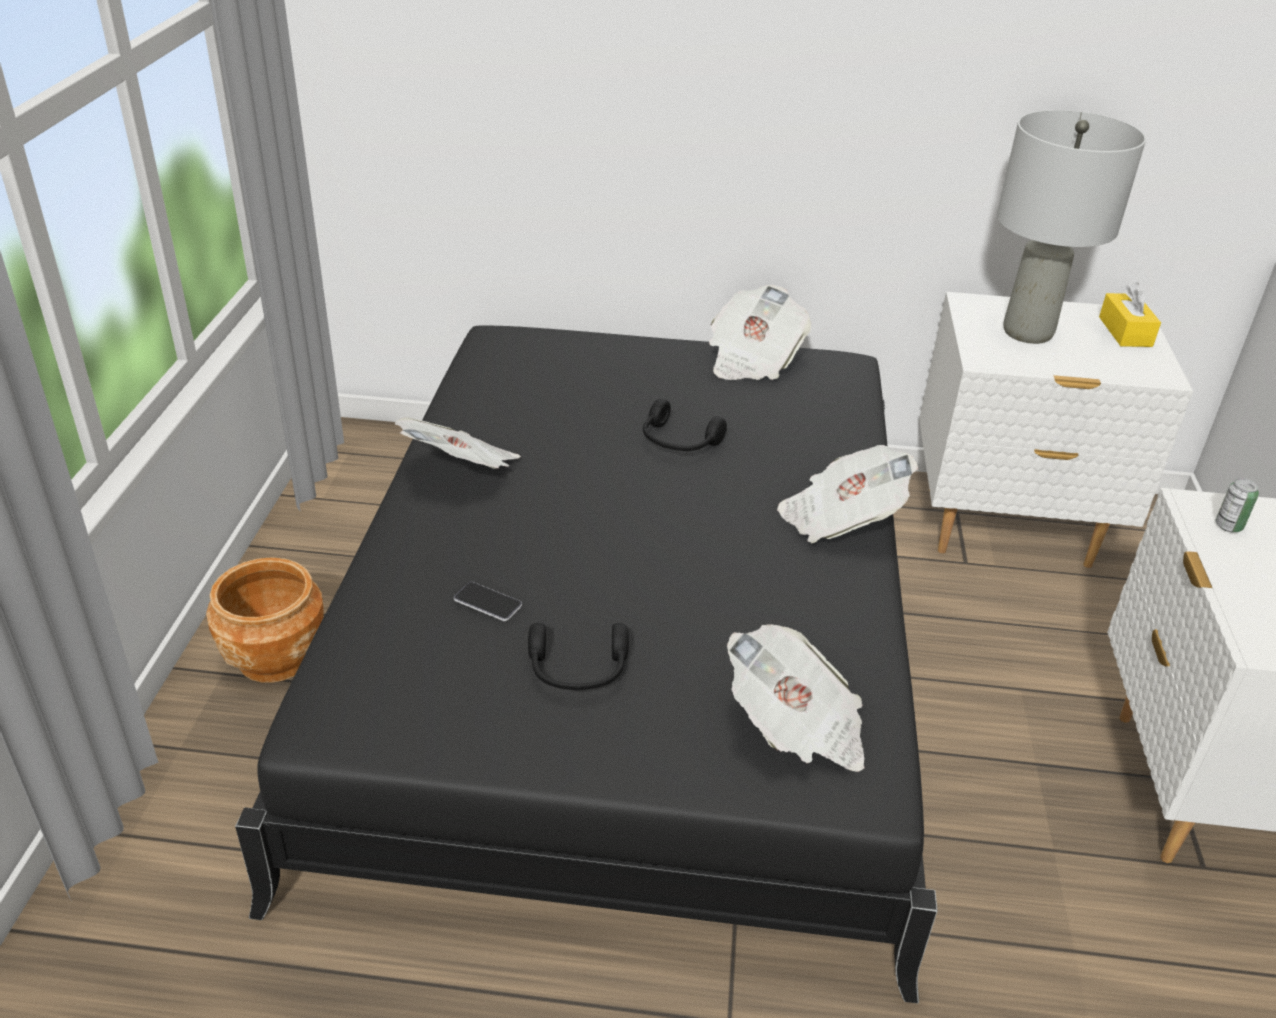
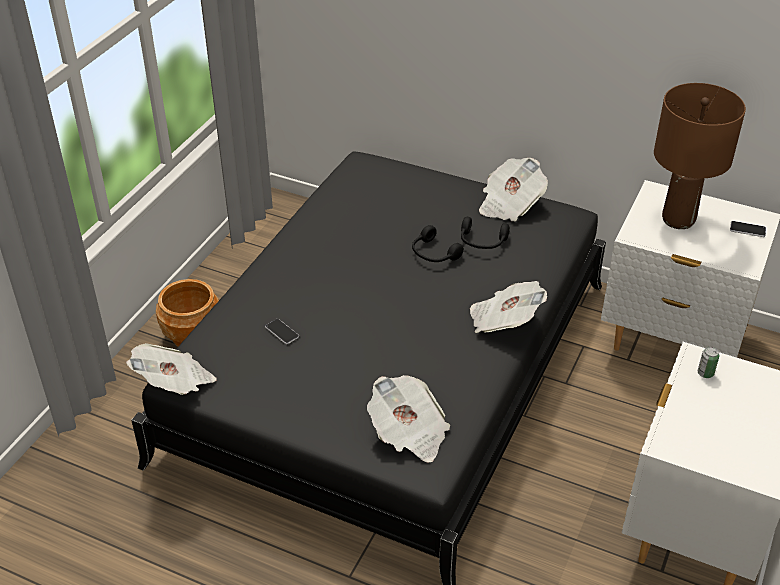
camera: 20 degrees right, 5 degrees up
newspaper [395,417,521,469] -> newspaper moved to [126,343,217,395]
black headphones [528,623,629,691] -> black headphones moved to [461,217,510,249]
grey table lamp [997,110,1146,344] -> brown table lamp [654,83,746,229]
yellow tissue box [1099,282,1161,347] -> phone [730,221,766,237]

